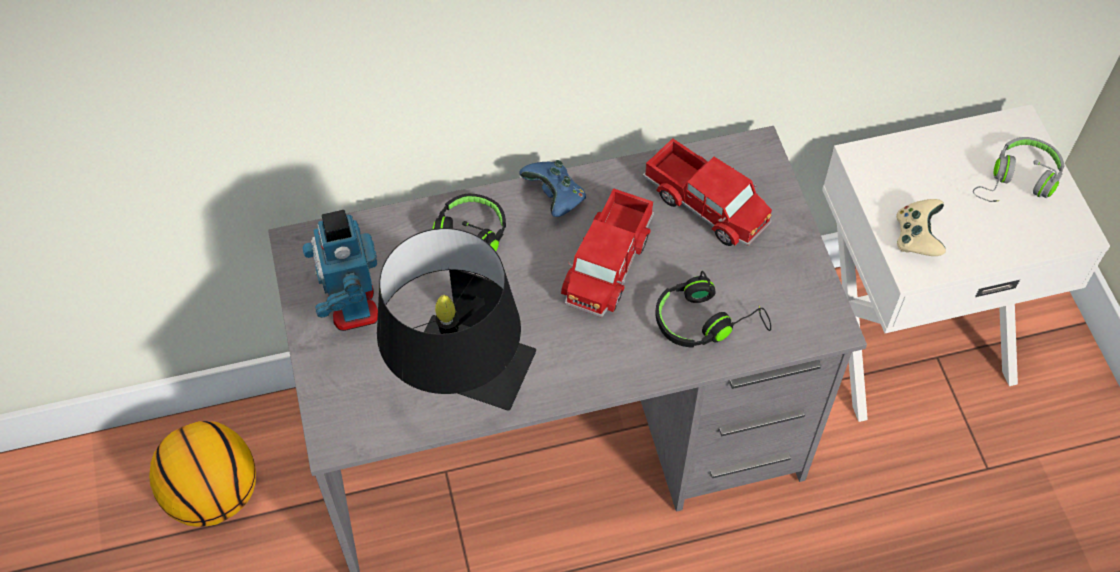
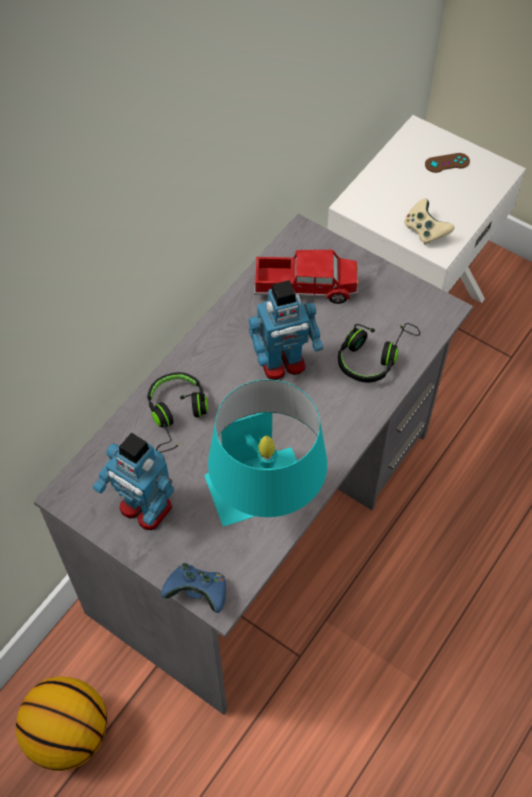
camera: 40 degrees left, 0 degrees up
black table lamp [377,228,536,411] -> turquoise table lamp [205,380,327,526]
blue game controller [519,160,586,217] -> blue game controller moved to [161,563,226,613]
toy truck [561,188,654,318] -> toy robot [249,280,323,380]
grey headphones [973,137,1065,202] -> brown game controller [425,153,470,173]

